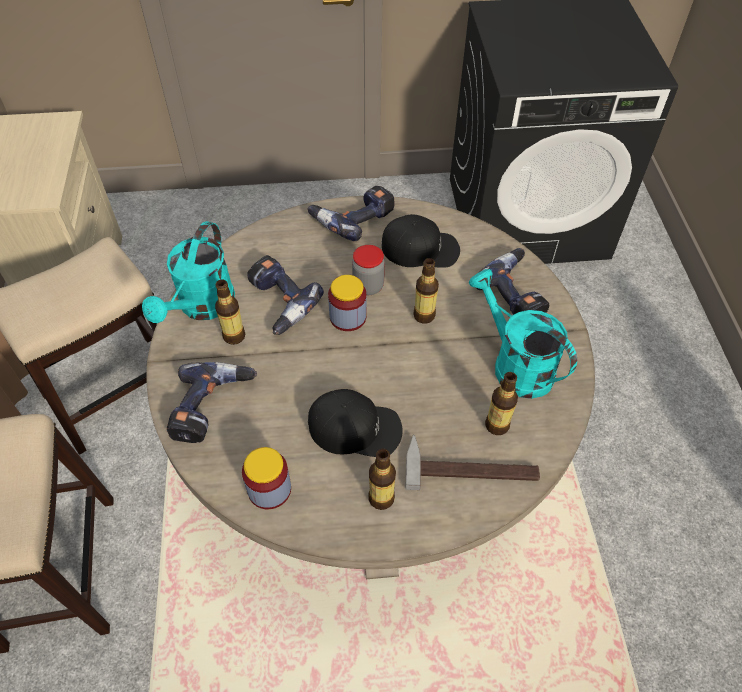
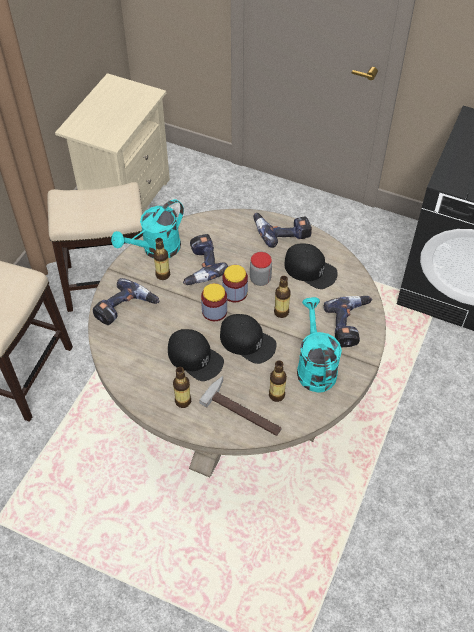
camera: 30 degrees right, 0 degrees up
jar [242,447,291,509] -> jar moved to [201,283,227,321]
none -> black cap [220,314,276,364]

